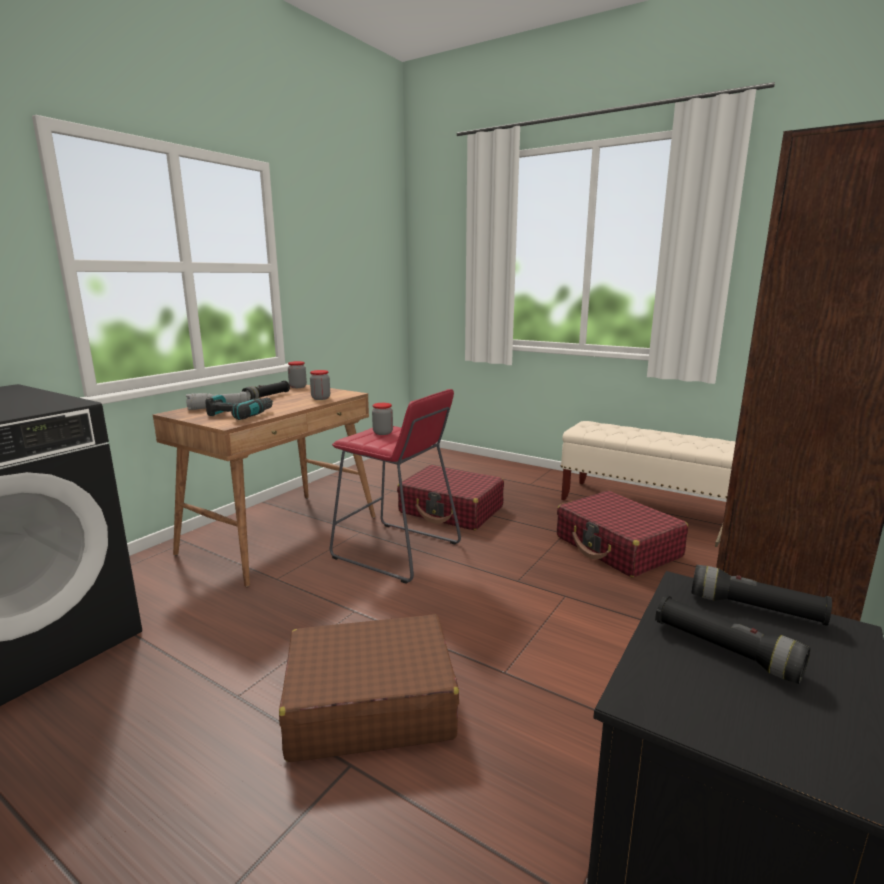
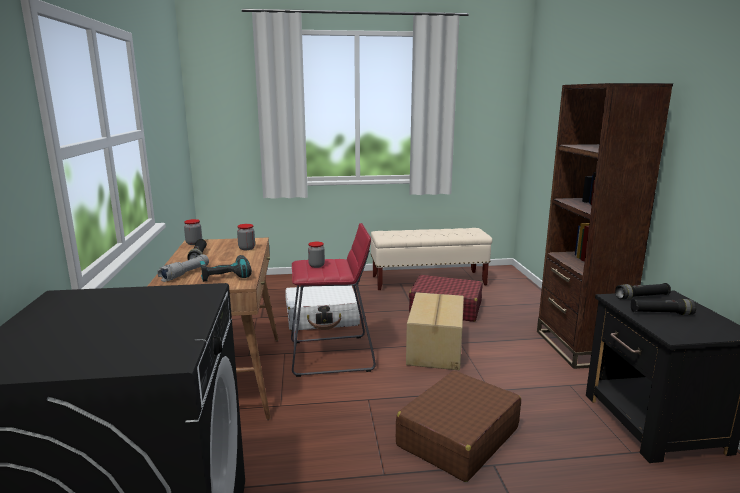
camera: 40 degrees left, 0 degrees up
red suitcase [397,465,504,530] -> white suitcase [285,286,360,331]
none -> cardboard box [406,292,464,370]

